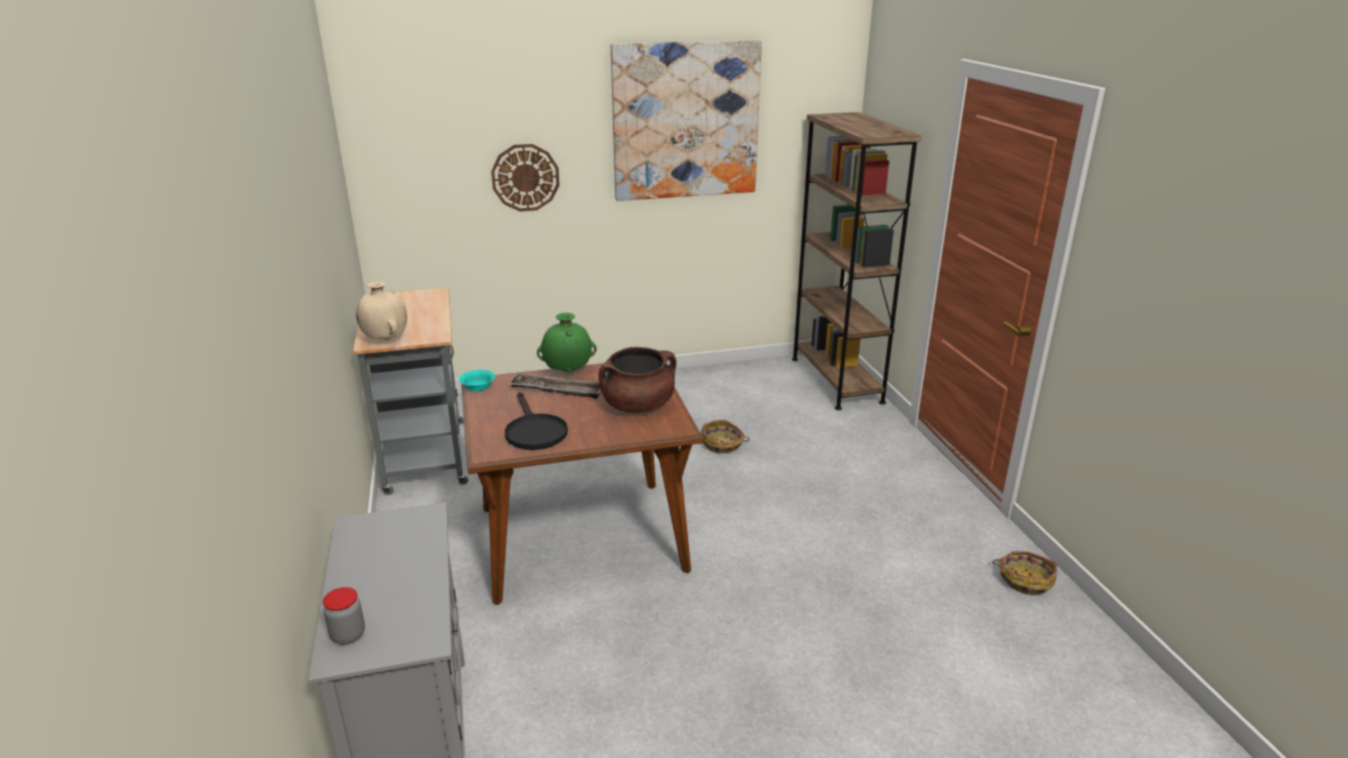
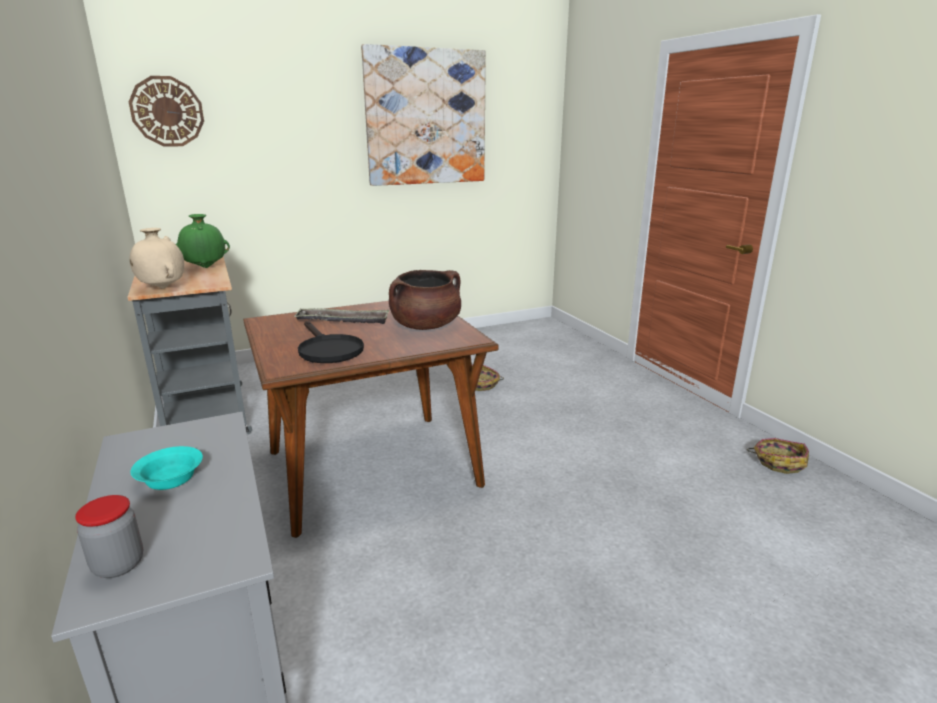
camera: 10 degrees left, 5 degrees down
turquoise bowl [459,370,495,391] -> turquoise bowl moved to [131,446,203,490]
wall clock [491,144,560,212] -> wall clock moved to [129,76,204,147]
green vase [537,313,597,373] -> green vase moved to [176,214,230,268]
brown bookcase [792,112,922,410] -> none

